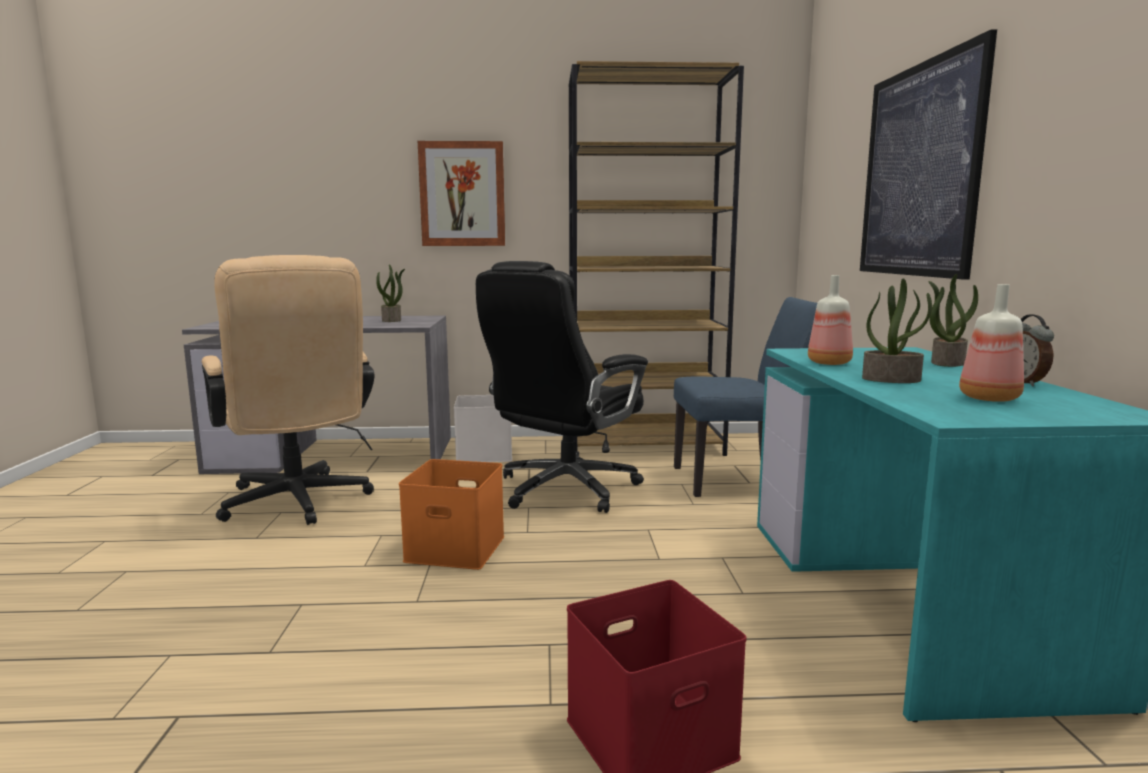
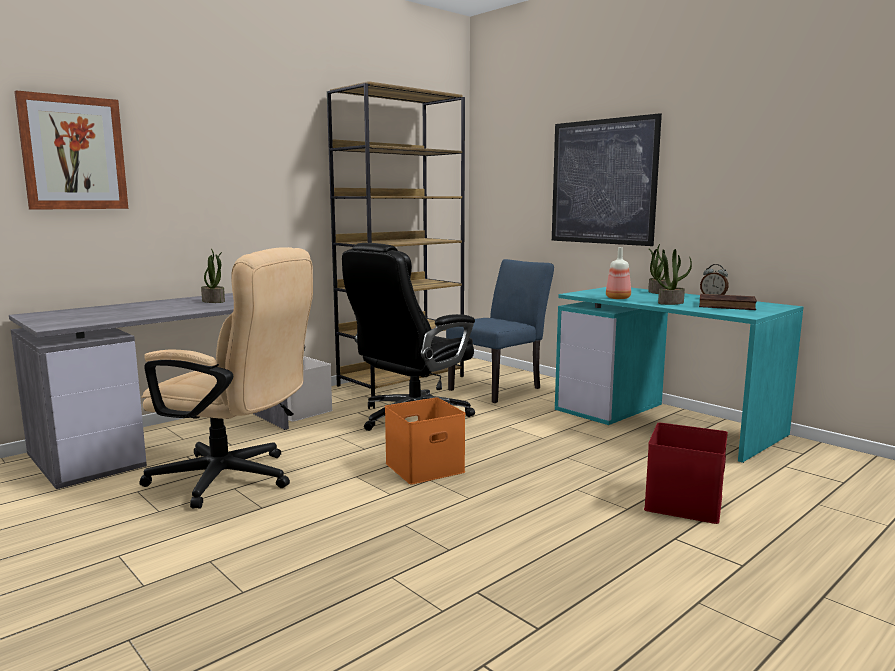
camera: 40 degrees left, 0 degrees up
picture [418,141,505,246] -> picture moved to [14,90,128,210]
black office chair [476,261,648,513] -> black office chair turned 45 degrees clockwise [342,243,475,431]
bottle [959,284,1024,402] -> brown book [699,294,757,310]

